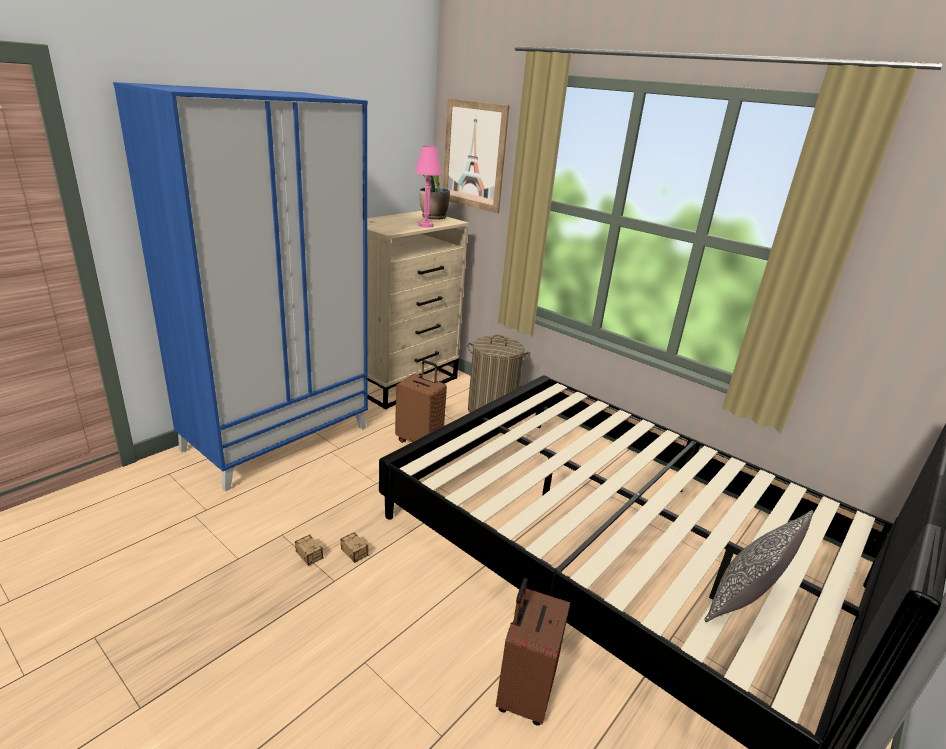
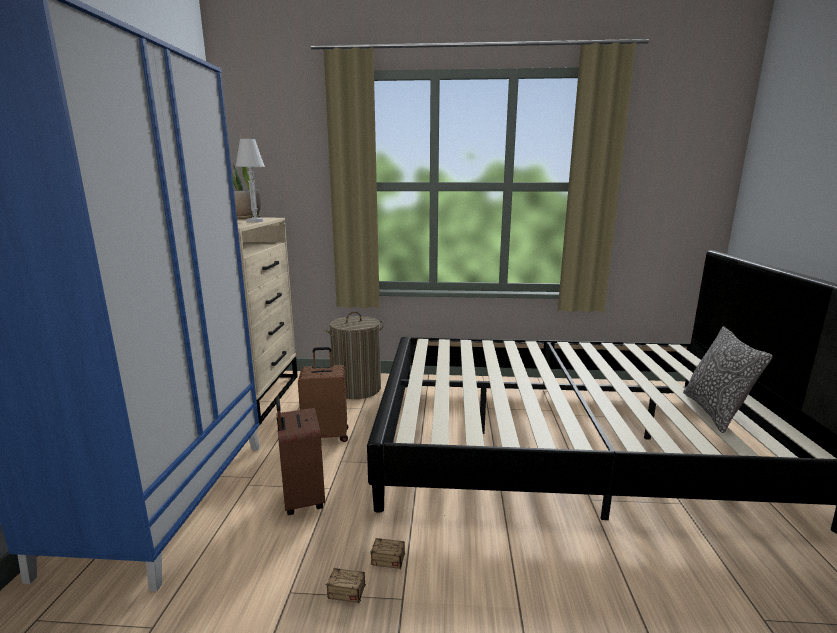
camera: 35 degrees left, 10 degrees down
pink table lamp [415,146,442,228] -> white table lamp [235,139,265,222]
picture [443,99,510,213] -> none
brown suitcase [496,578,570,726] -> brown suitcase moved to [276,396,325,515]

